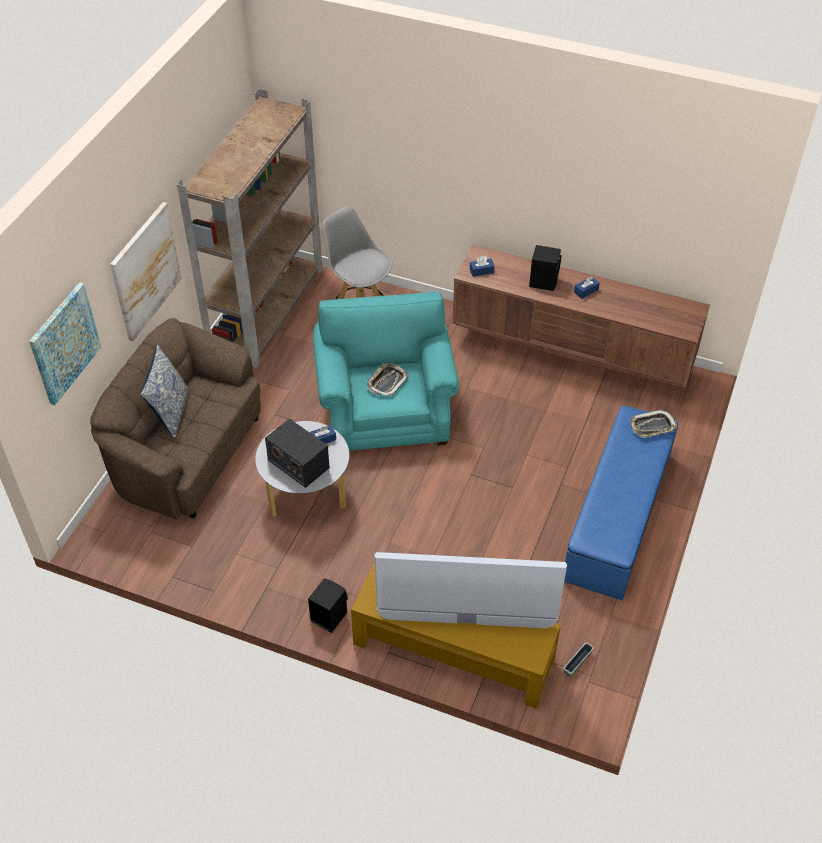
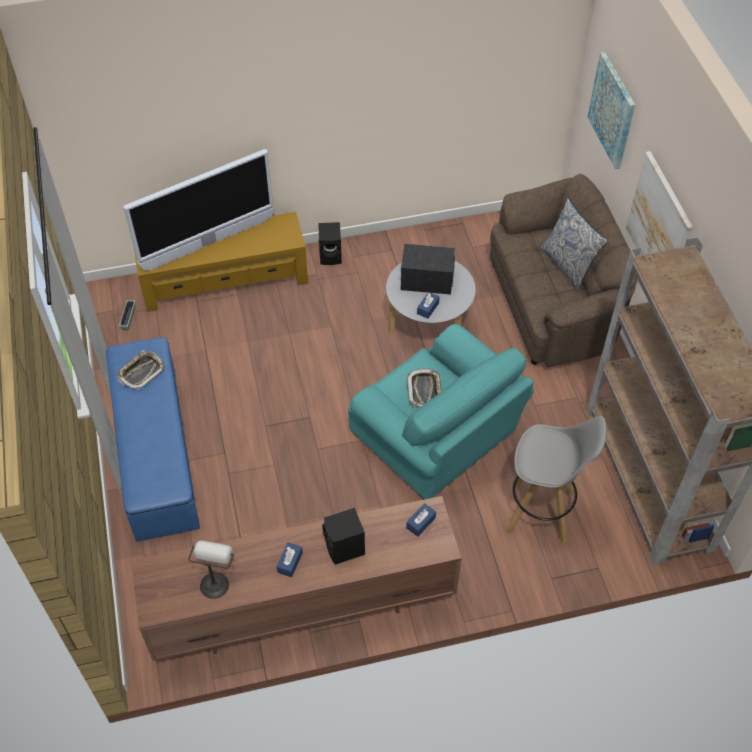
camera: 145 degrees right, 5 degrees up
tray [629,410,677,438] -> tray moved to [117,350,165,390]
none -> table lamp [188,541,234,599]

